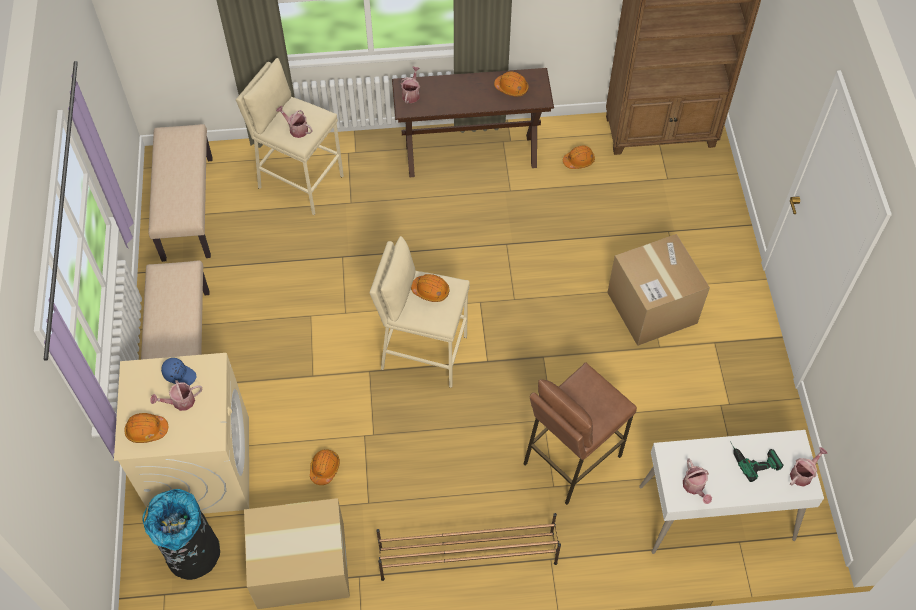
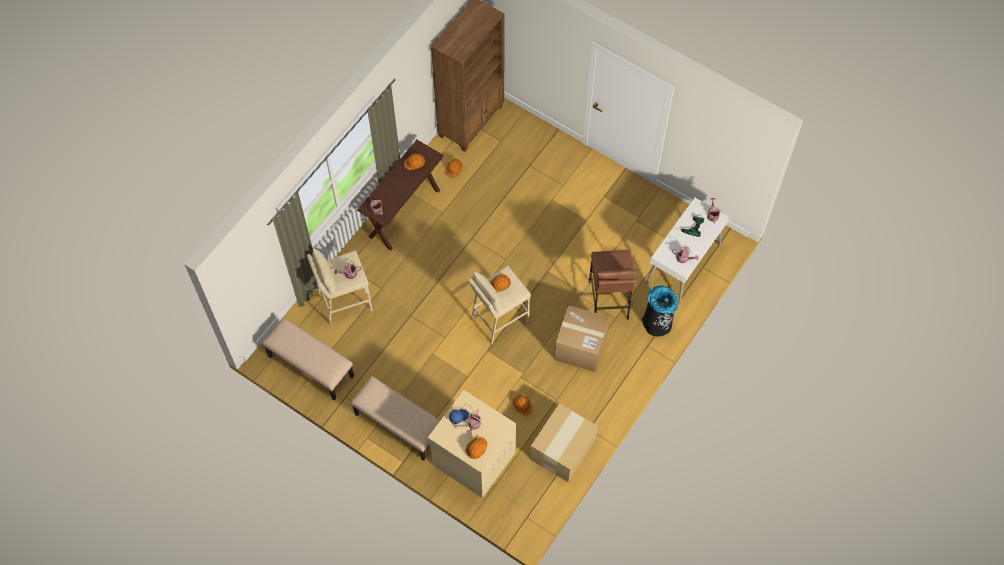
camera: 50 degrees left, 5 degrees up
black trash can [142,489,220,580] -> black trash can moved to [642,285,678,336]
brown shoe rack [376,513,561,581] -> none
cardboard box [607,234,710,346] -> cardboard box moved to [554,305,610,372]

